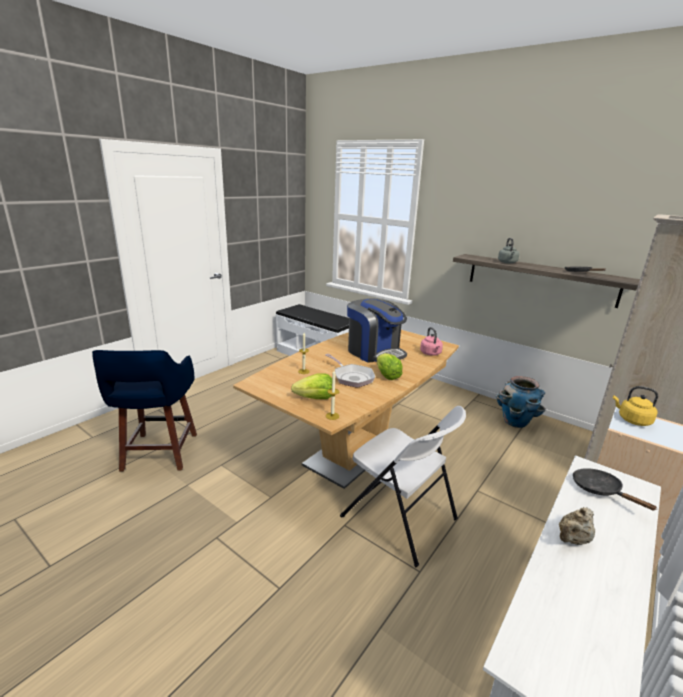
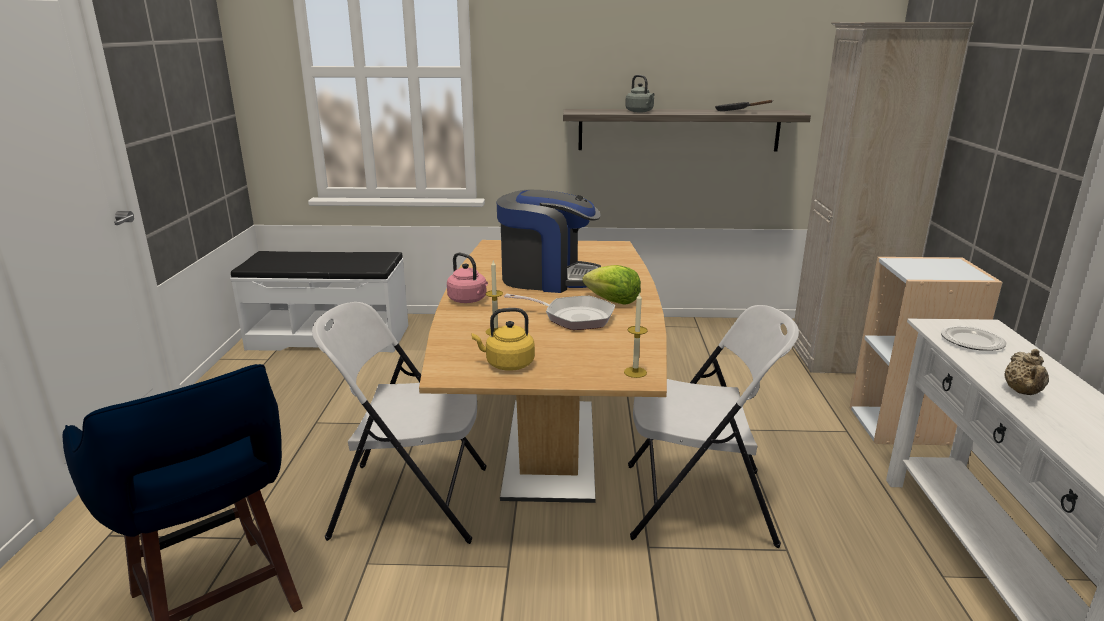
camera: 35 degrees left, 0 degrees up
lettuce [291,373,332,399] -> none
pink kettle [420,327,443,356] -> pink kettle moved to [447,252,488,303]
planter [496,376,546,428] -> none
black frying pan [573,468,658,511] -> plate [941,326,1006,351]
yellow kettle [613,386,658,426] -> yellow kettle moved to [471,308,535,371]
none -> white chair [312,302,487,544]

